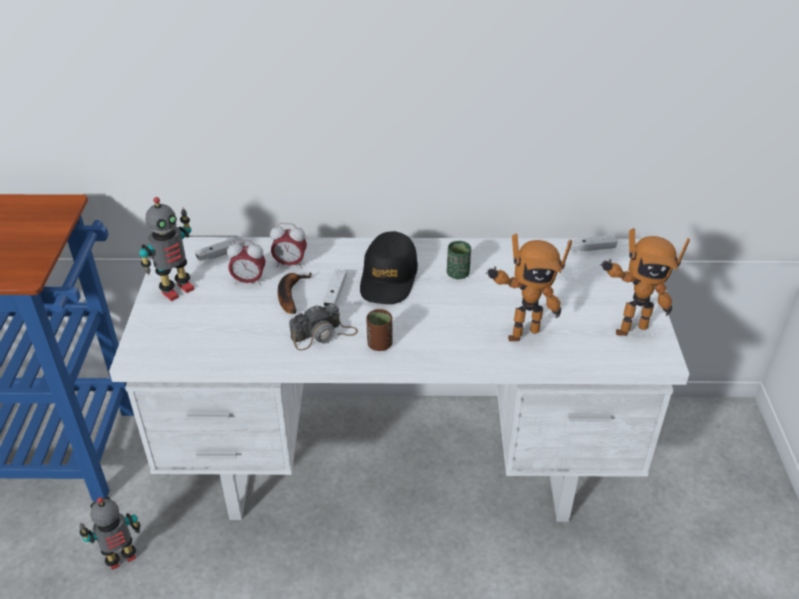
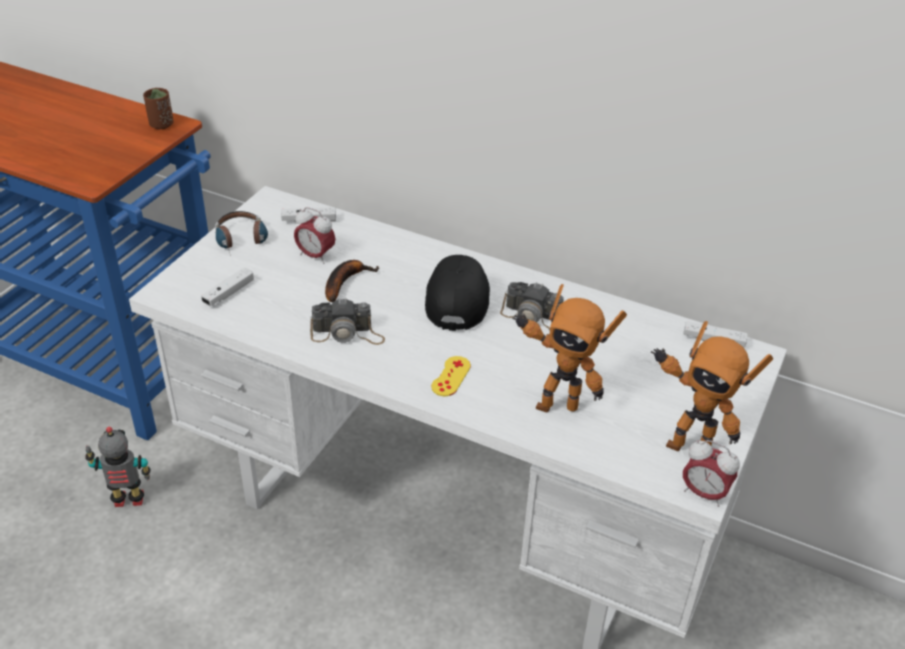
camera: 25 degrees right, 0 degrees up
toy robot [139,197,194,301] -> headphones [215,211,268,256]
alarm clock [270,223,307,268] -> alarm clock moved to [683,440,740,507]
white game controller [323,269,347,307] -> white game controller moved to [201,268,254,306]
black cap [360,231,418,304] -> black cap turned 150 degrees clockwise [425,255,490,331]
brown cup [366,309,393,351] -> brown cup moved to [143,88,174,129]
green cup [447,241,471,279] -> camera [500,282,564,330]
none -> yellow game controller [431,356,471,396]

